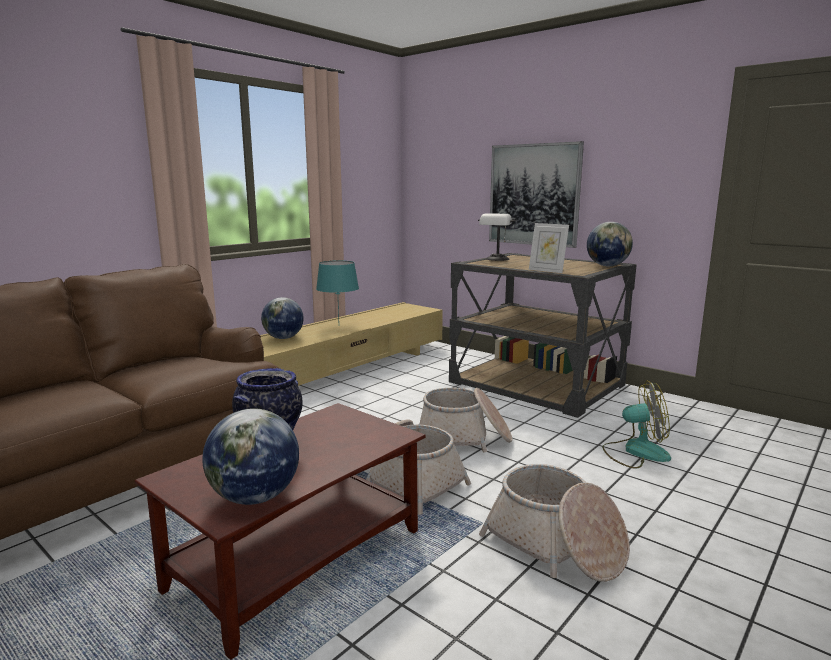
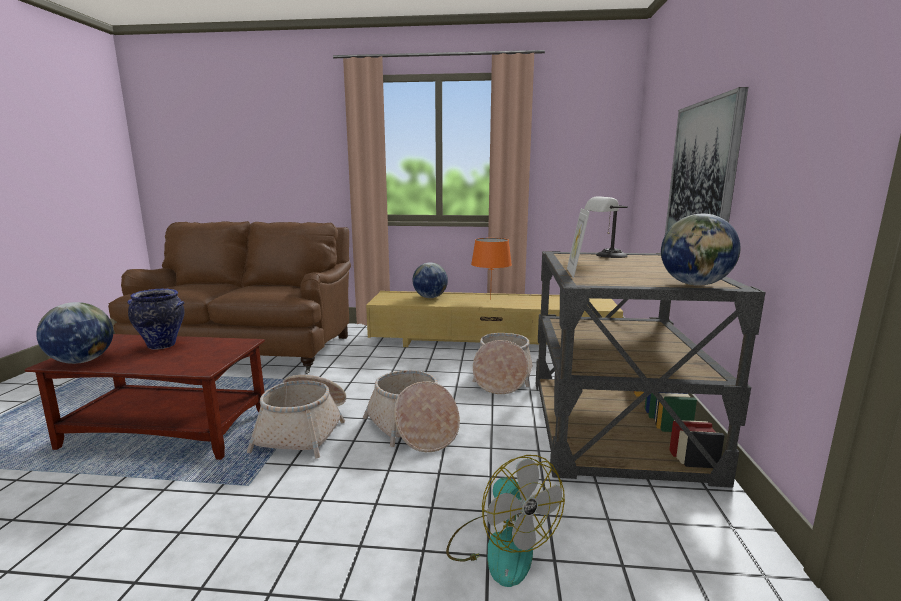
camera: 55 degrees right, 0 degrees up
turquoise table lamp [316,260,359,320] -> orange table lamp [471,238,512,300]
basket [479,464,630,582] -> basket moved to [473,333,533,394]

